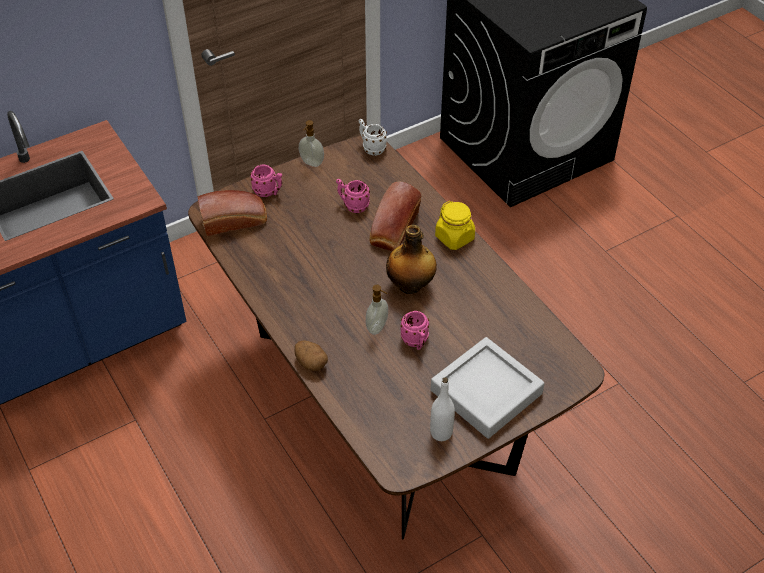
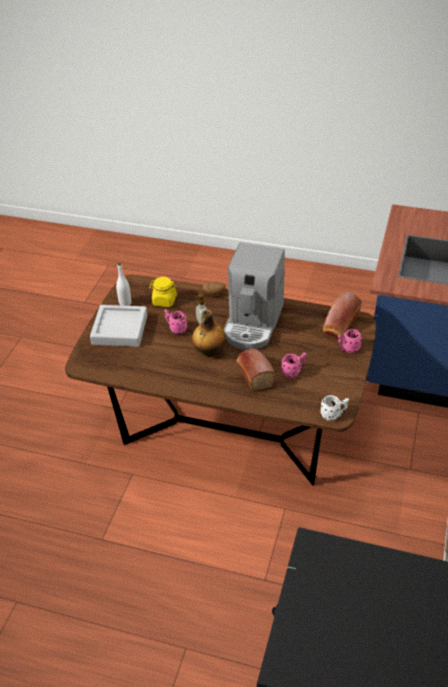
camera: 140 degrees right, 5 degrees down
soap dispenser [299,120,324,167] -> none
yellow jar [435,201,475,250] -> yellow jar moved to [149,277,177,307]
none -> coffee machine [223,243,285,350]

